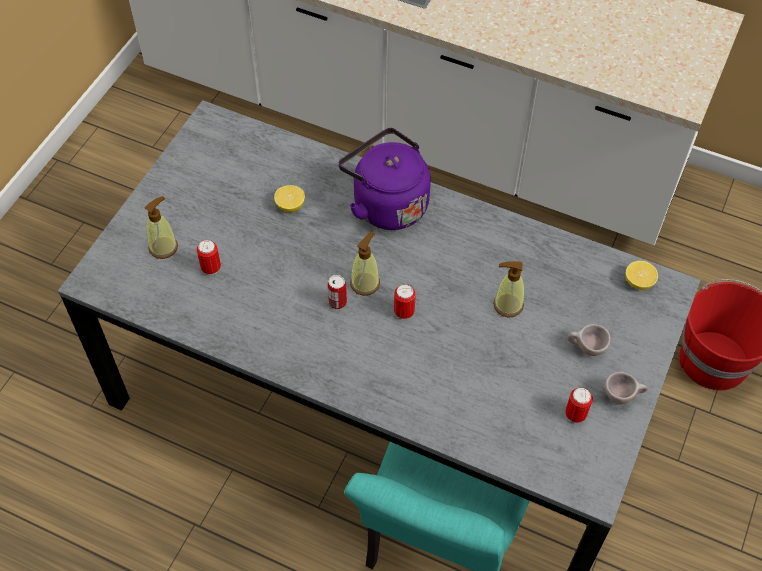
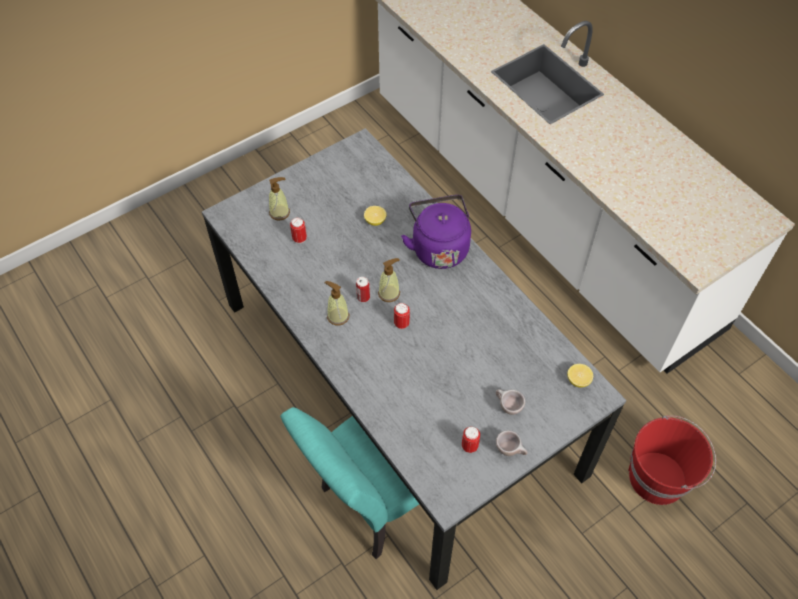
camera: 30 degrees right, 0 degrees up
soap dispenser [493,261,524,318] -> soap dispenser moved to [325,281,349,325]

